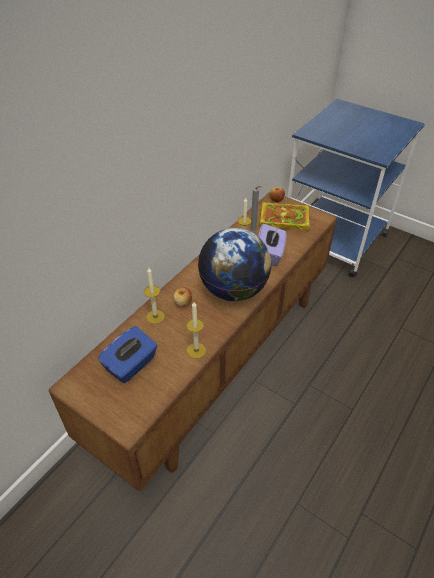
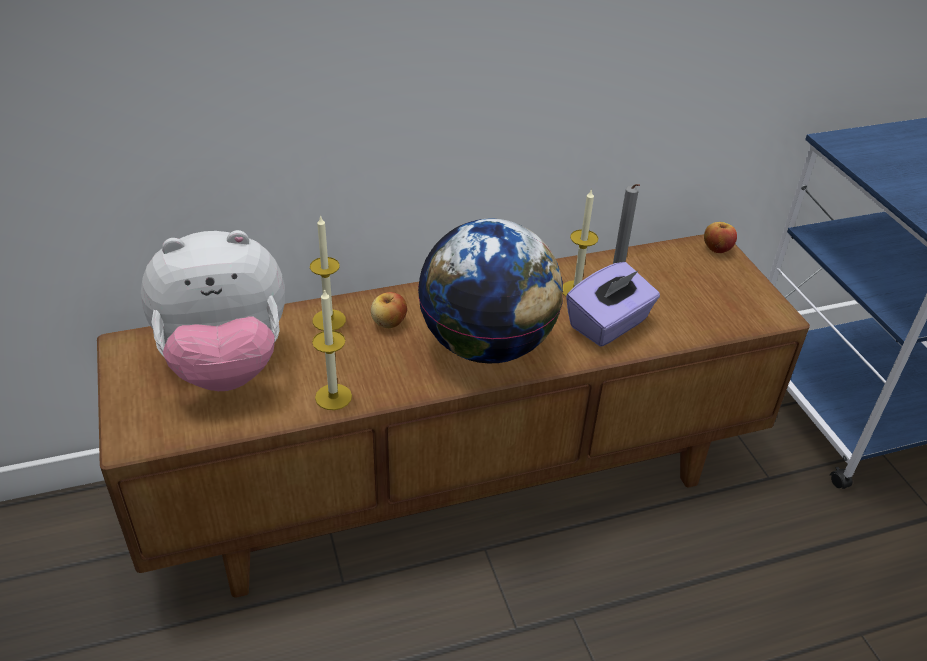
camera: 35 degrees right, 5 degrees down
blue tissue box [98,326,157,383] -> plush toy [141,230,285,391]
book [259,202,310,231] -> none

